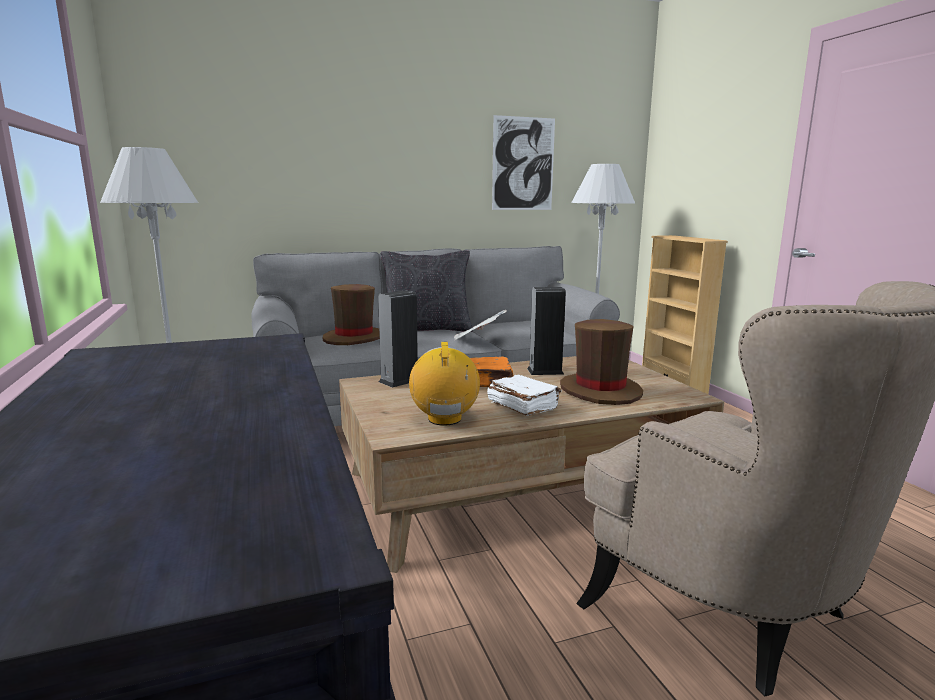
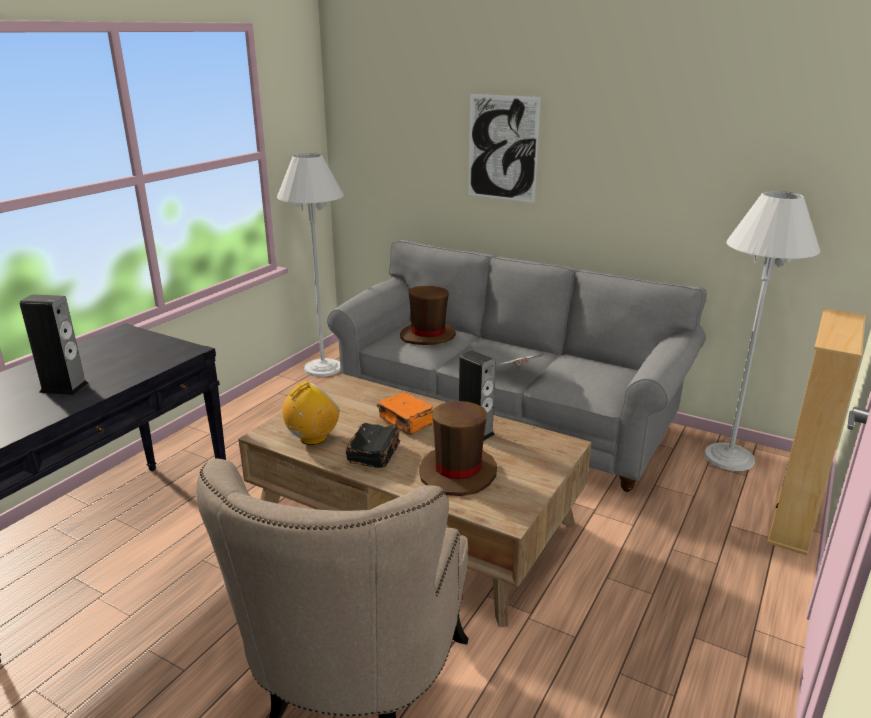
camera: 50 degrees right, 10 degrees up
speaker [378,291,418,388] -> speaker moved to [20,294,89,395]
black pillow [381,251,473,332] -> none
white book [487,374,561,416] -> black book [346,423,400,468]
picture [492,115,555,210] -> picture moved to [468,94,541,203]

